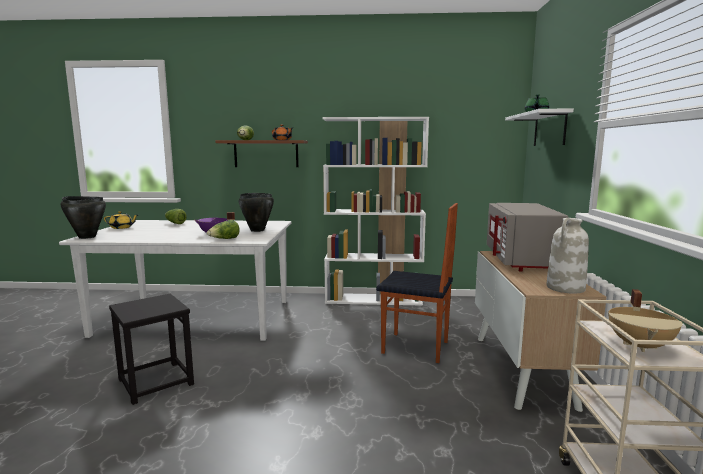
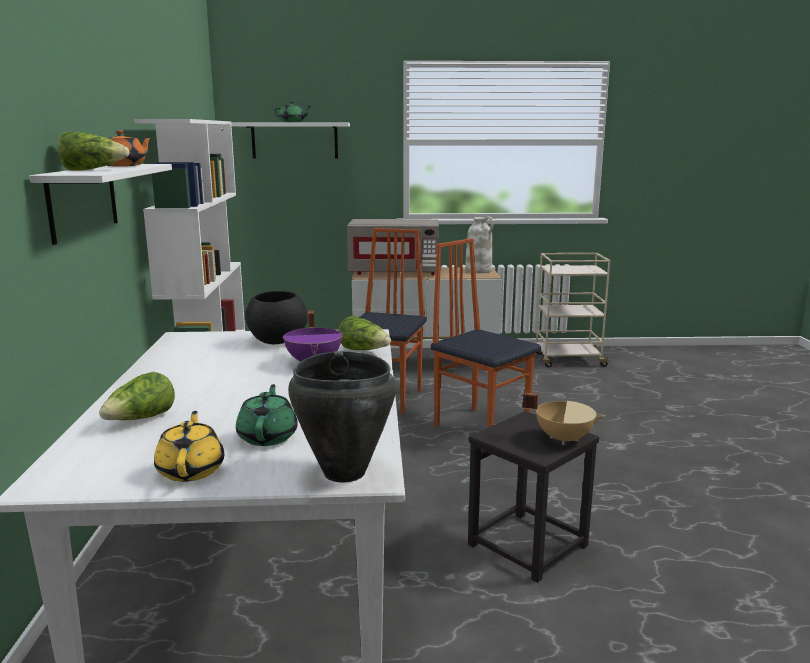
camera: 95 degrees left, 5 degrees up
brown shelf [215,140,308,167] -> white shelf [30,164,172,245]
black cooking pot [239,193,274,232] -> black bowl [245,291,308,344]
beige cooking pot [608,289,683,352] -> beige cooking pot moved to [523,392,605,445]
none -> green teapot [236,384,298,446]
none -> chair [431,238,541,428]

